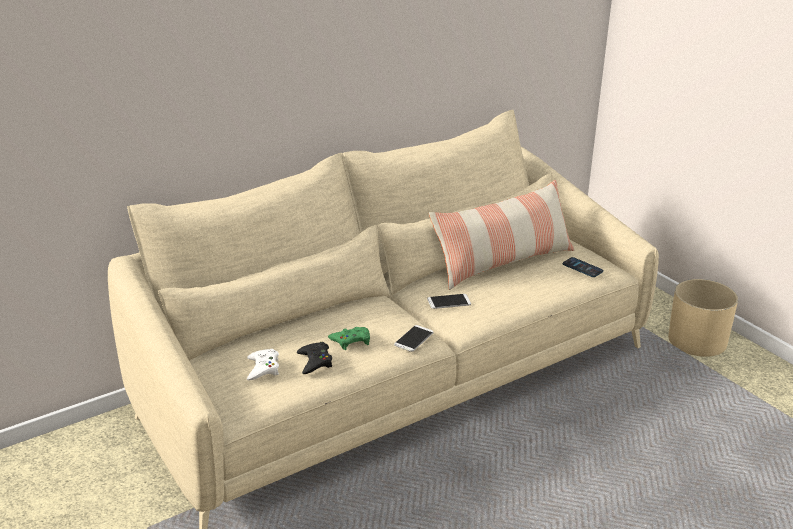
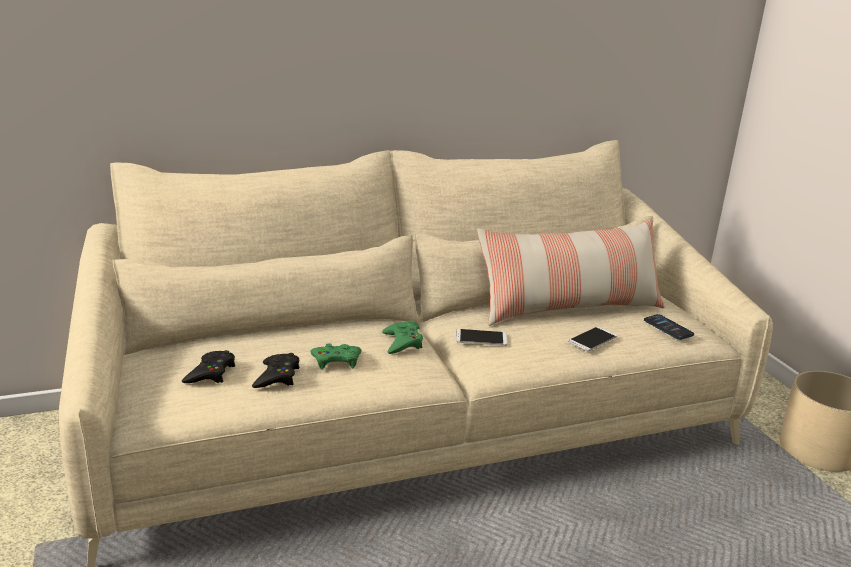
camera: 15 degrees right, 5 degrees down
white game controller [247,349,279,380] -> black game controller [182,350,235,383]
phone [394,325,434,352] -> phone moved to [568,327,617,351]
none -> green game controller [382,320,423,354]

